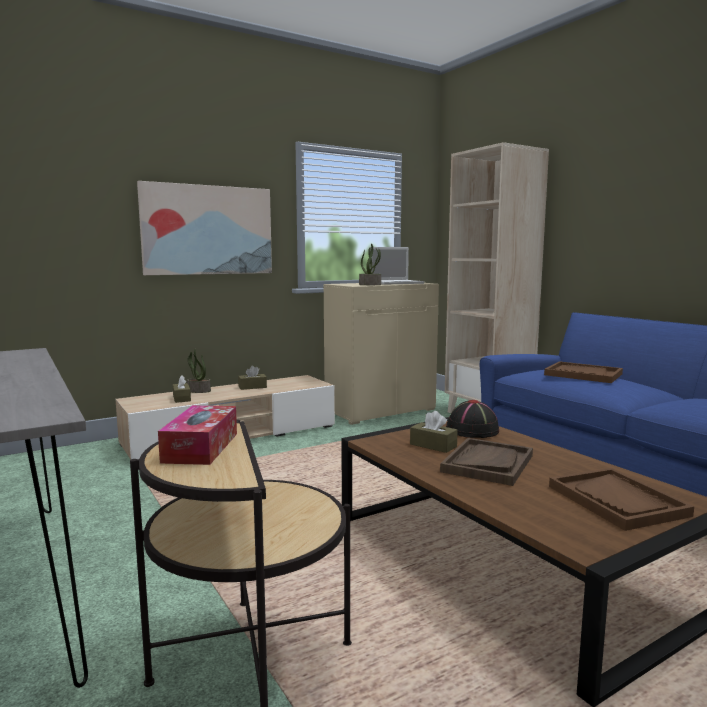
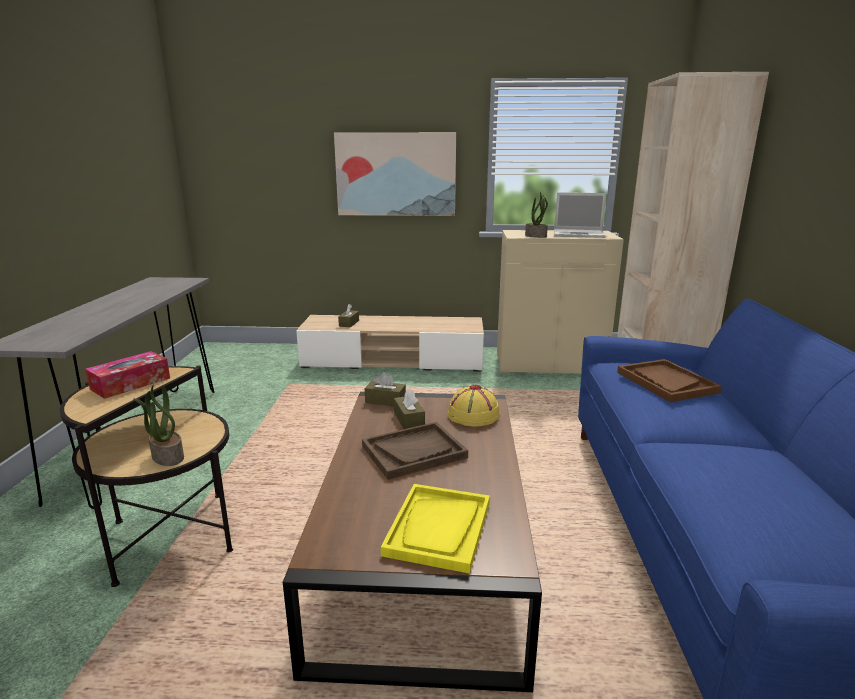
camera: 35 degrees right, 10 degrees up
potted plant [187,348,211,393] -> potted plant moved to [133,385,184,466]
brown tissue box [238,366,267,390] -> brown tissue box moved to [365,372,406,406]
black hat [446,400,499,438] -> yellow hat [448,385,500,427]
brown tray [549,468,694,531] -> yellow tray [381,484,490,574]

